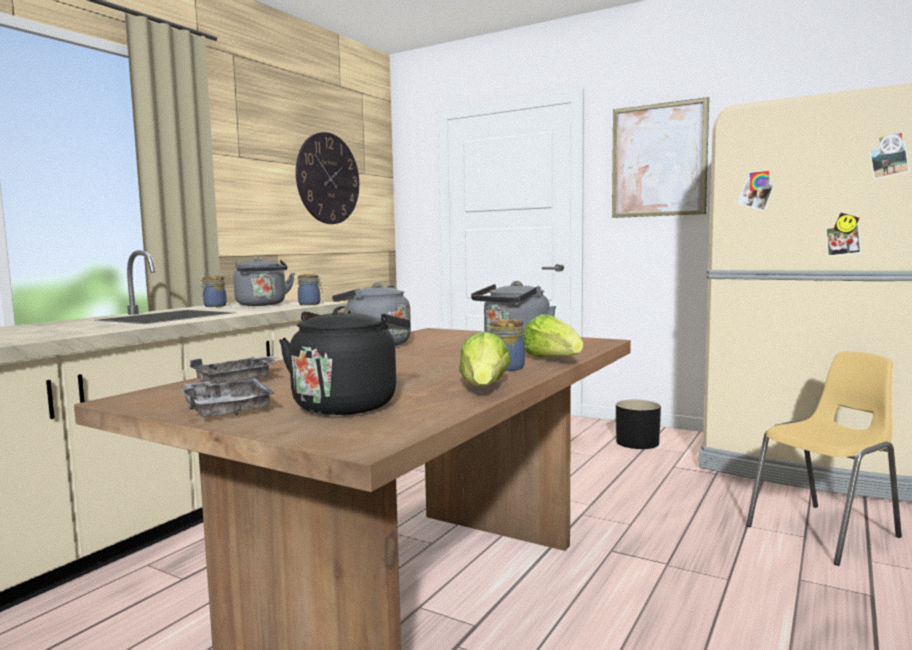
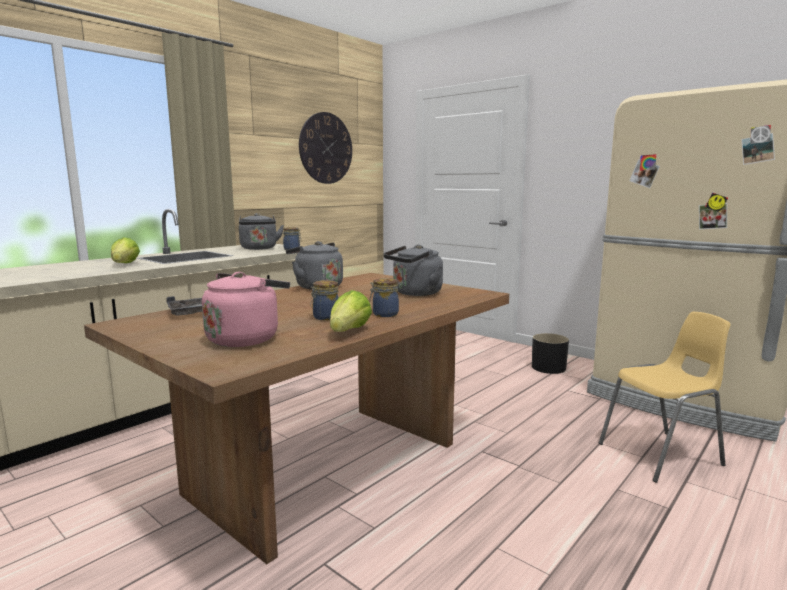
camera: 10 degrees right, 5 degrees up
grey tray [180,378,276,417] -> none
jar [201,276,227,307] -> jar moved to [311,280,339,320]
black kettle [279,306,410,415] -> pink kettle [202,272,290,347]
lettuce [523,314,583,358] -> lettuce moved to [111,237,140,263]
picture [612,97,709,218] -> none

